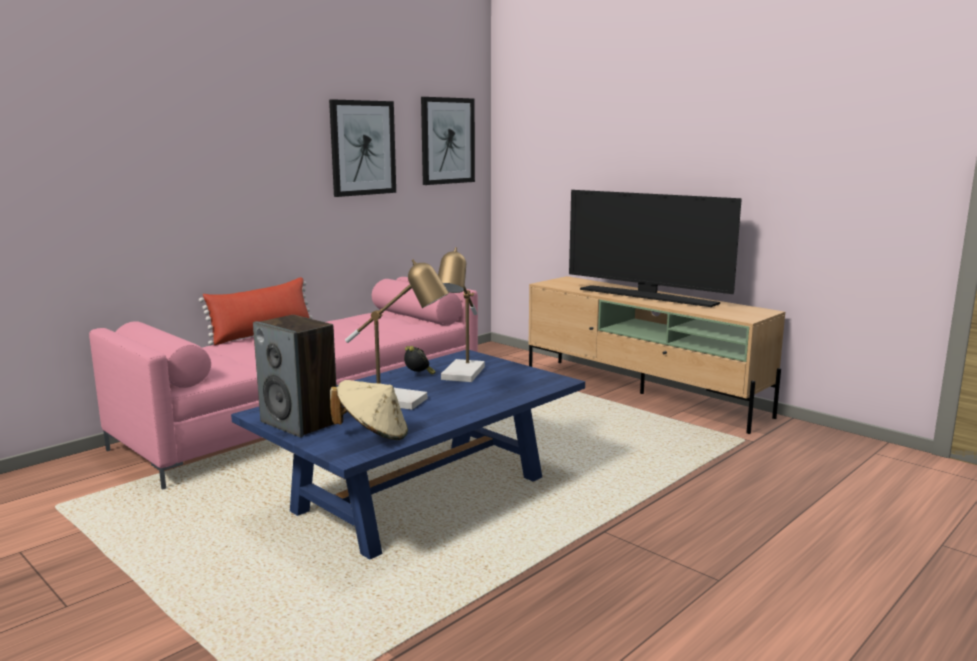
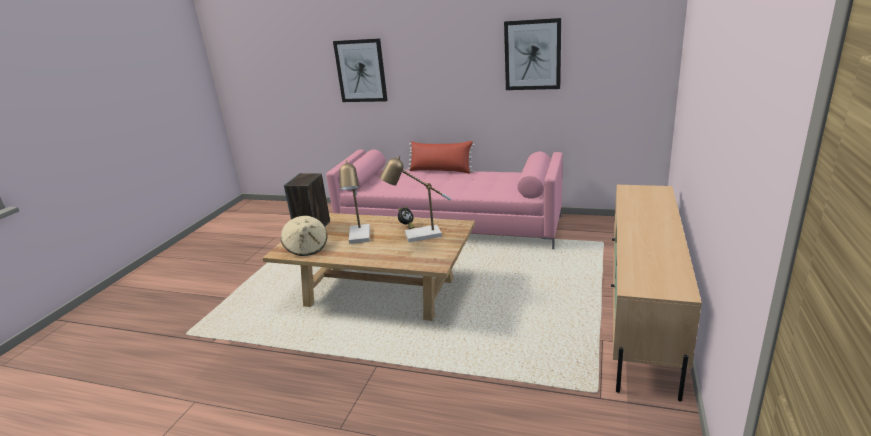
camera: 65 degrees right, 10 degrees up
blue coffee table [231,350,585,559] -> beige coffee table [263,213,475,321]
picture [421,97,475,185] -> picture moved to [333,38,388,102]
television [569,190,742,307] -> none

